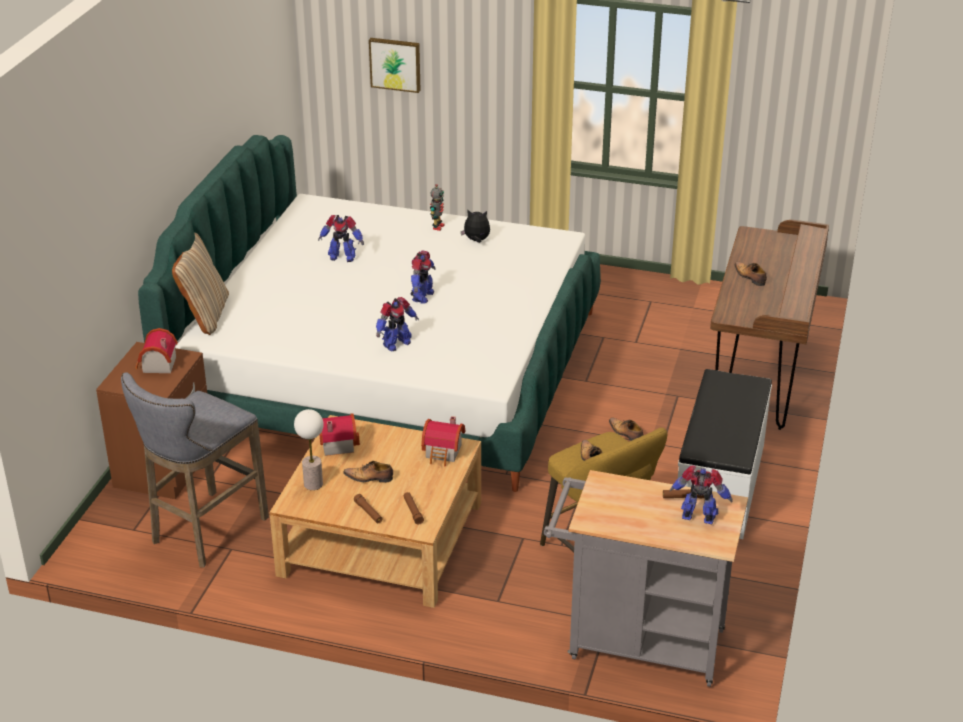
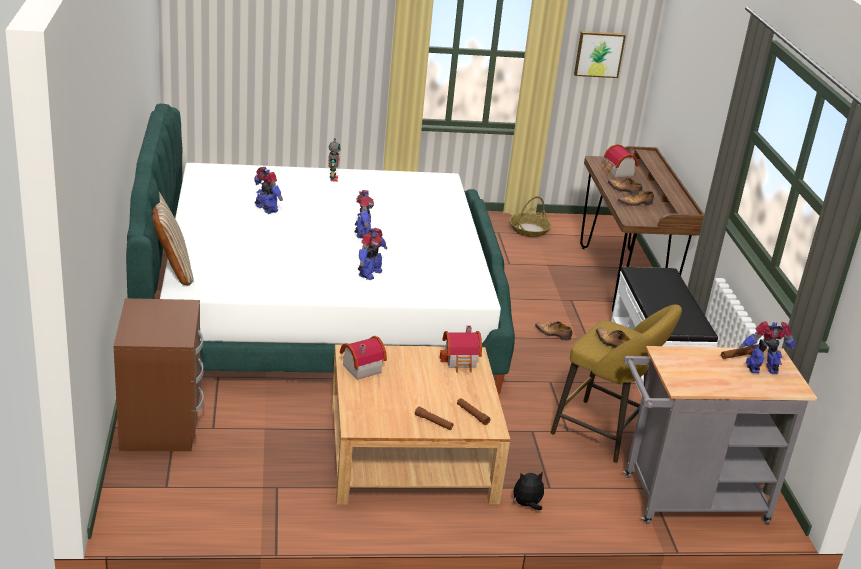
camera: 25 degrees left, 5 degrees down
grey stool [121,372,269,568] -> none
toy house [136,328,178,373] -> toy house moved to [601,144,639,177]
table lamp [294,409,324,490] -> none
toy robot [318,215,364,262] -> toy robot turned 120 degrees counterclockwise [254,167,283,214]
shoe [343,461,393,483] -> shoe moved to [618,189,654,206]
picture [369,38,421,93] -> picture moved to [574,31,626,78]
plush toy [461,210,490,243] -> plush toy moved to [514,471,544,510]
none -> basket [509,196,552,237]

